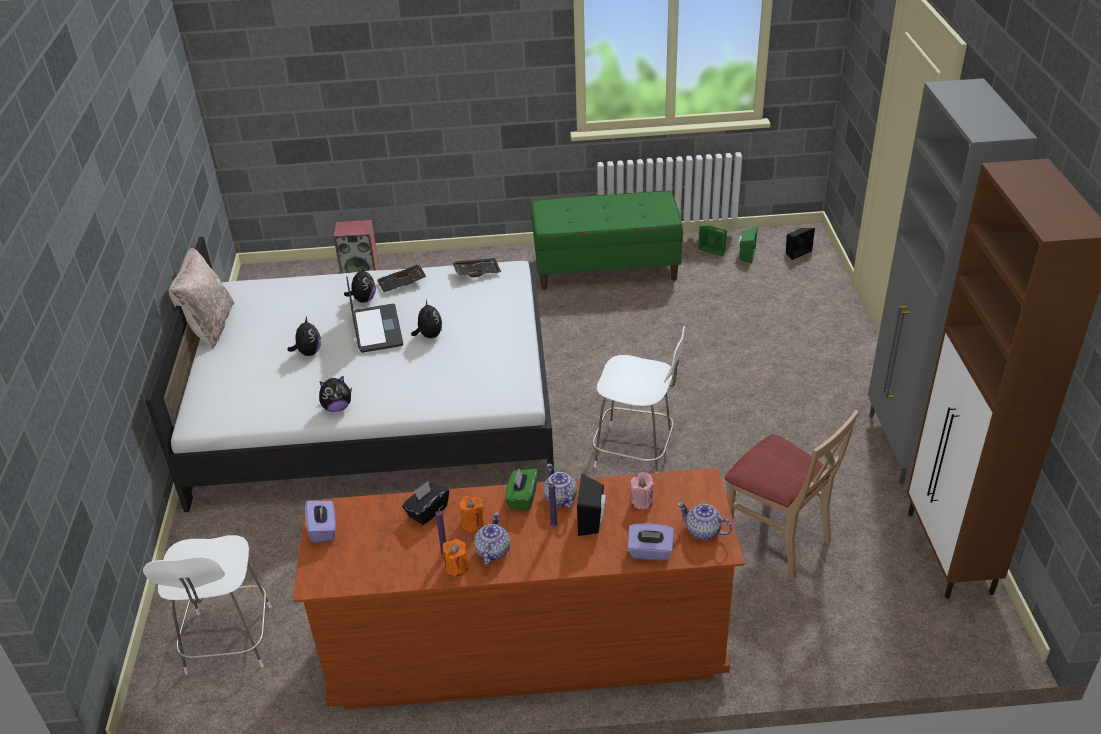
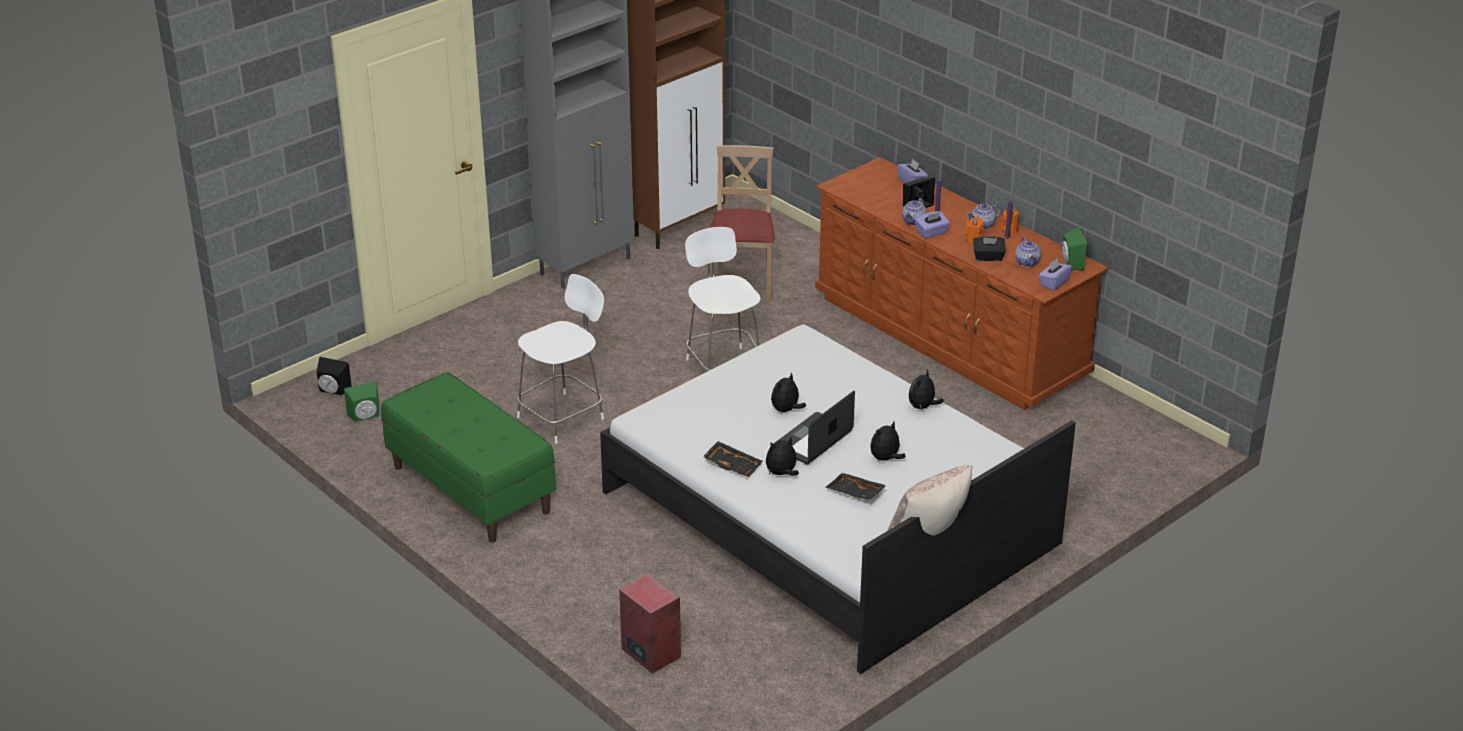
camera: 130 degrees left, 5 degrees down
white chair [143,535,272,675] -> white chair moved to [517,274,604,444]
plush toy [319,376,352,412] -> plush toy turned 90 degrees counterclockwise [909,369,944,410]
black tray [452,258,501,278] -> black tray moved to [826,473,887,500]
green tissue box [505,468,538,511] -> purple tissue box [915,211,950,239]
pink candle [631,472,654,509] -> none
teapot [677,502,732,540] -> teapot moved to [1015,237,1041,267]
green speaker [698,226,727,256] -> green speaker moved to [1062,226,1087,271]

